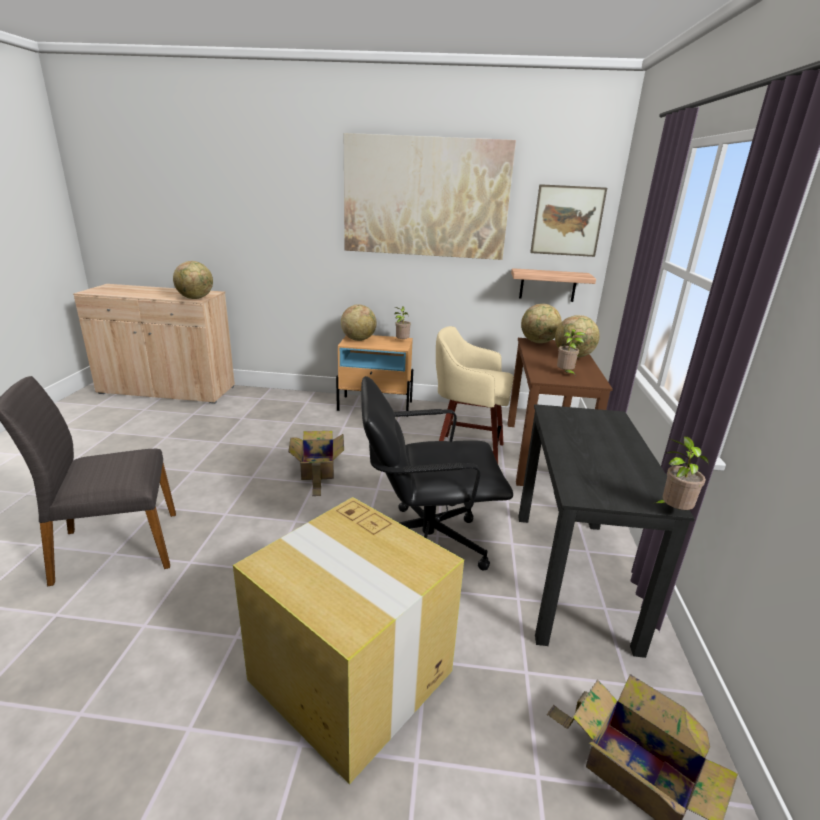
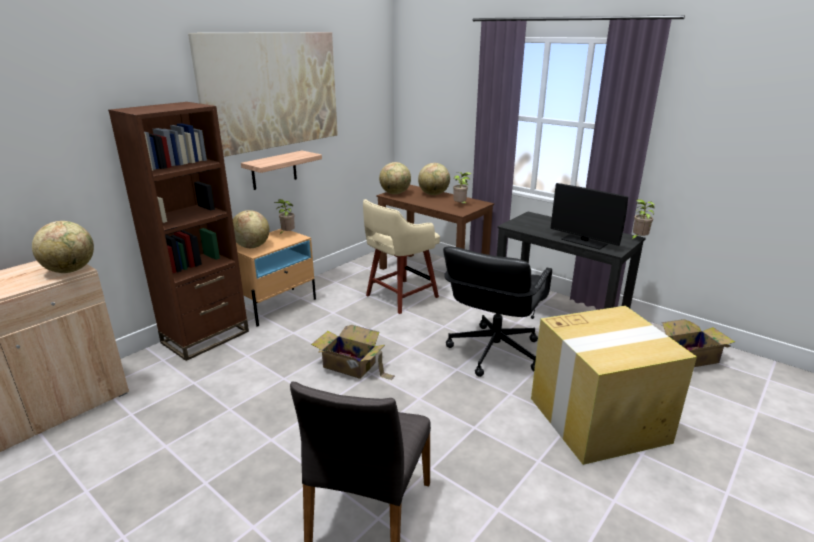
camera: 55 degrees left, 0 degrees up
shelf [511,268,596,302] -> shelf moved to [241,150,322,190]
picture [530,184,607,257] -> none
none -> brown bookcase [108,102,249,361]
none -> monitor [550,183,628,250]

